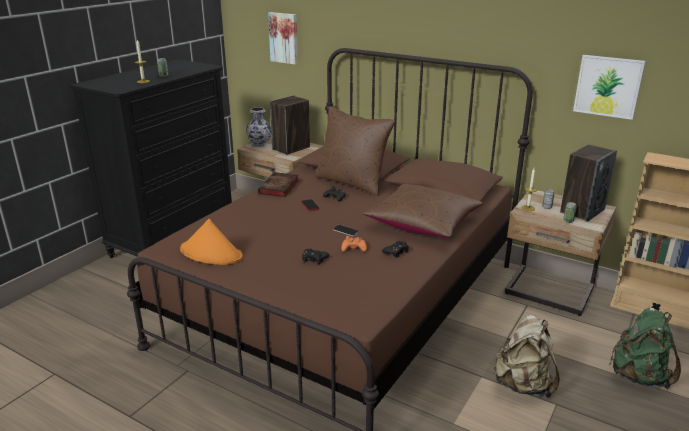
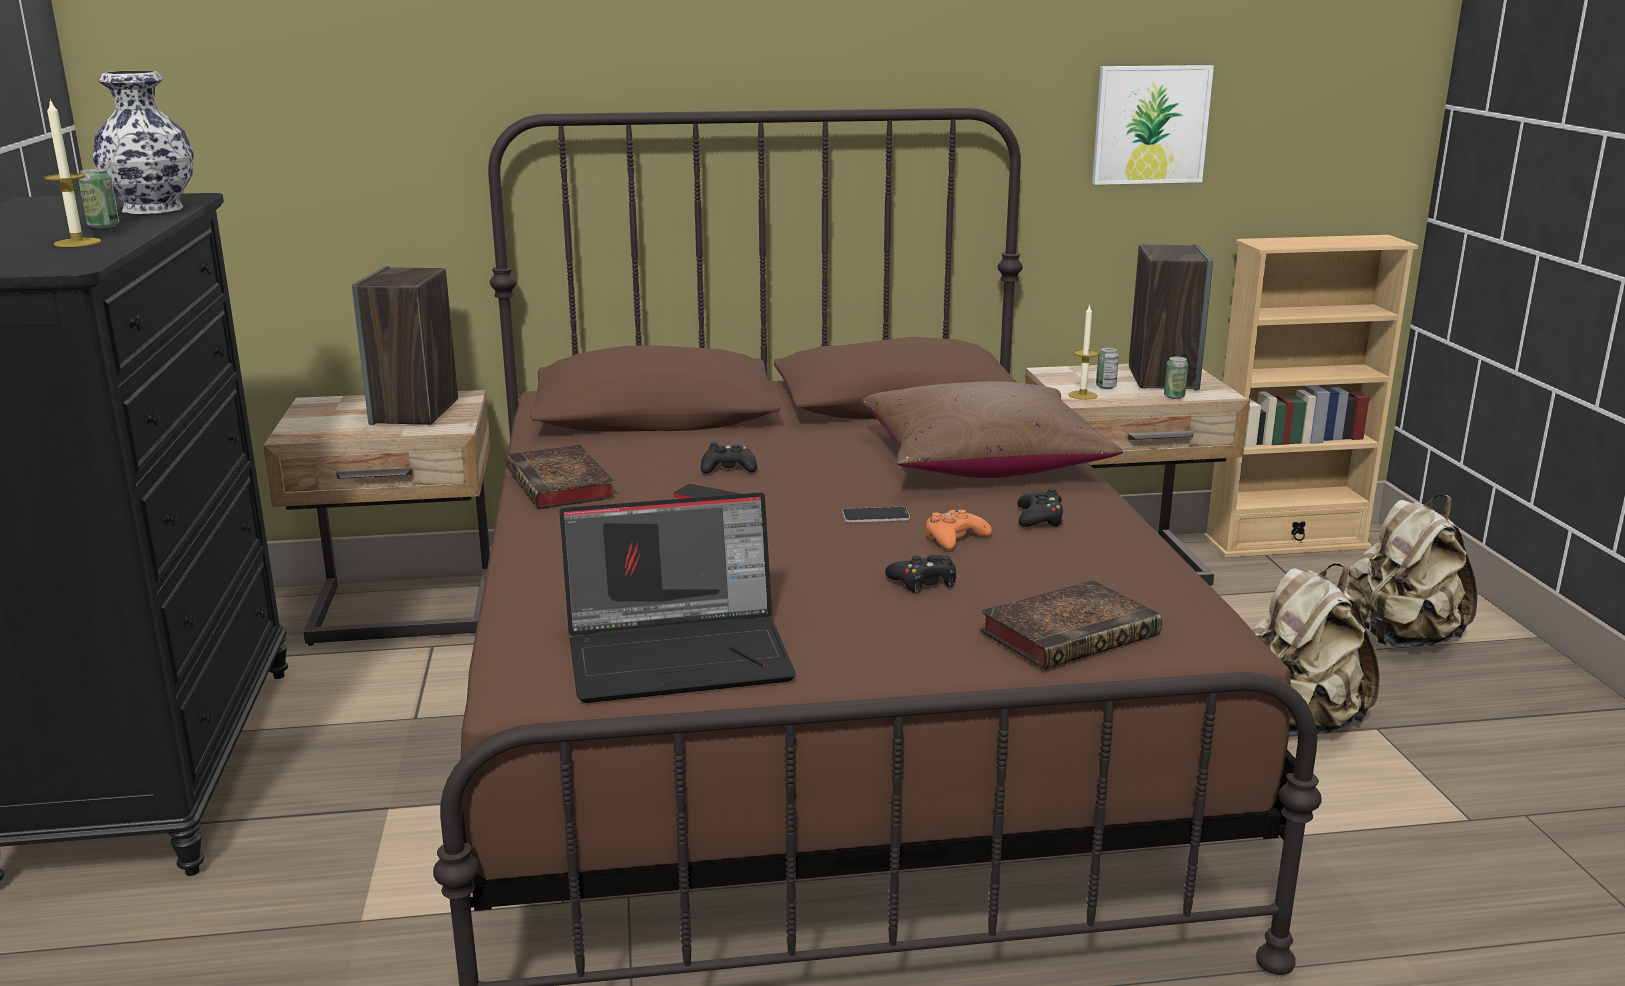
camera: 40 degrees left, 5 degrees down
orange hat [180,219,243,265] -> laptop [559,493,796,703]
vase [246,107,271,147] -> vase moved to [93,70,194,214]
picture [268,12,298,65] -> none
brown pillow [315,106,395,196] -> none
green backpack [610,308,681,389] -> beige backpack [1347,495,1477,647]
none -> book [980,580,1162,669]

